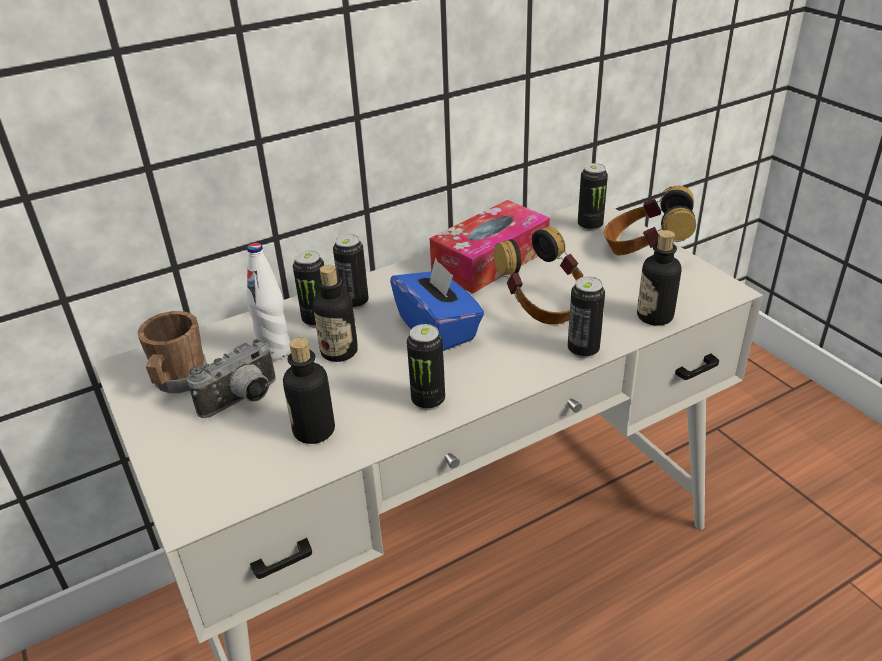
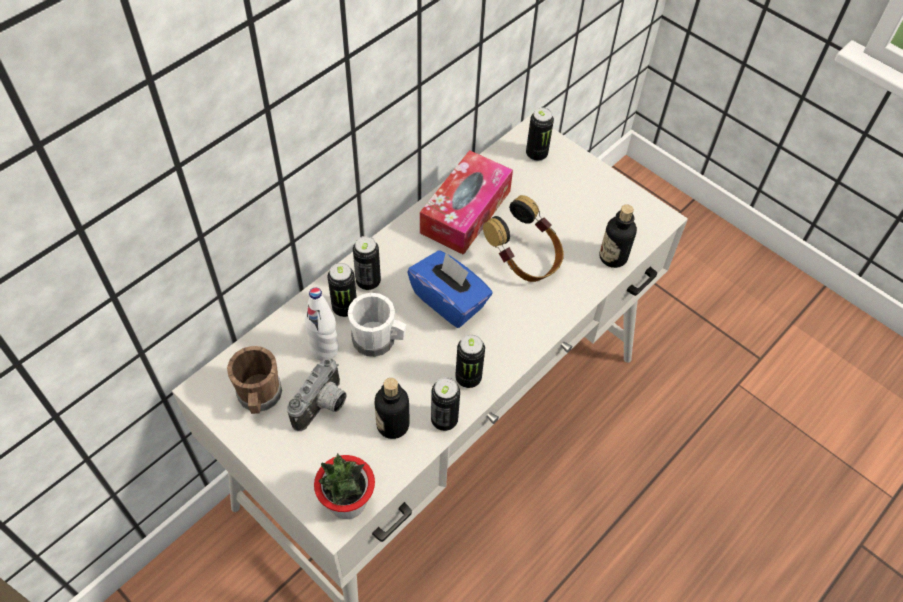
camera: 20 degrees left, 20 degrees up
bottle [313,265,358,362] -> white mug [348,293,406,357]
can [568,277,605,358] -> can moved to [431,378,460,431]
headphones [604,186,696,255] -> none
none -> potted plant [314,453,375,519]

